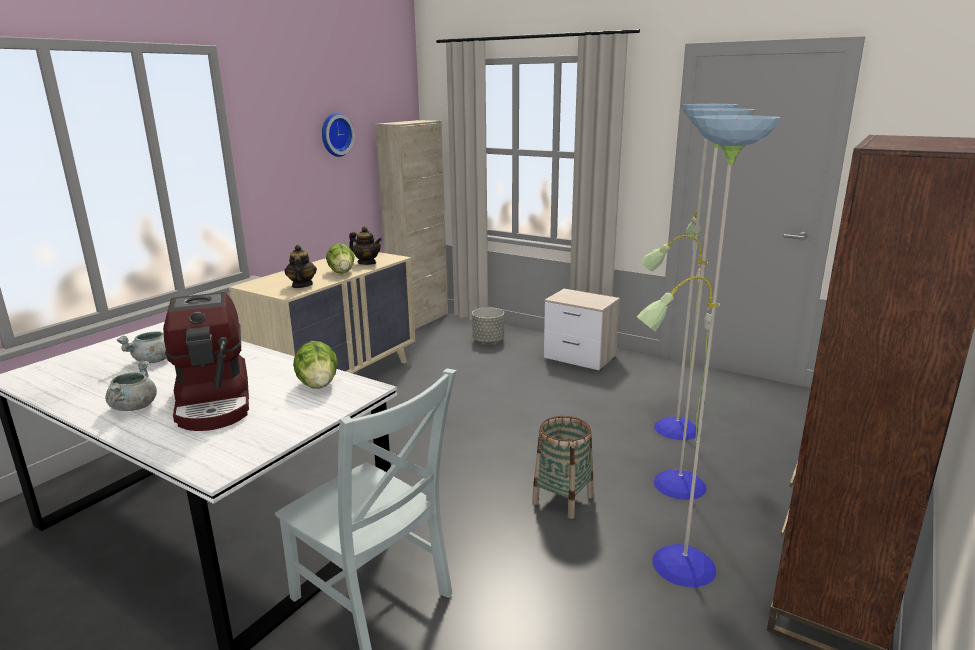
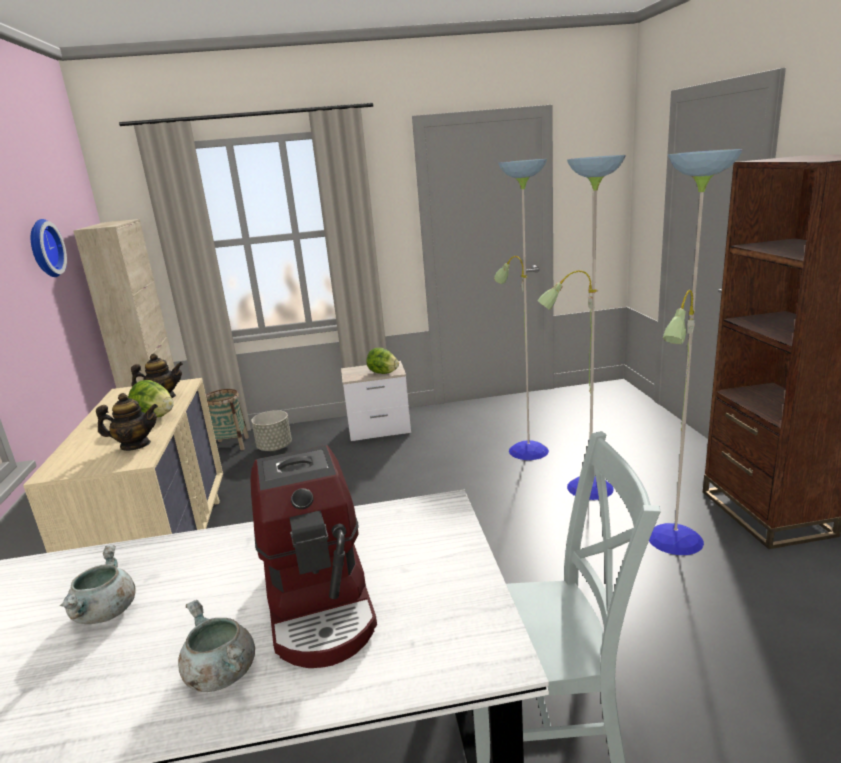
camera: 40 degrees left, 0 degrees up
coffee machine [163,292,249,431] -> coffee machine turned 45 degrees clockwise [250,445,377,668]
teapot [284,245,317,288] -> teapot turned 135 degrees clockwise [96,393,158,451]
lettuce [293,341,338,389] -> lettuce moved to [366,348,399,374]
basket [532,416,593,519] -> basket moved to [206,389,249,450]

